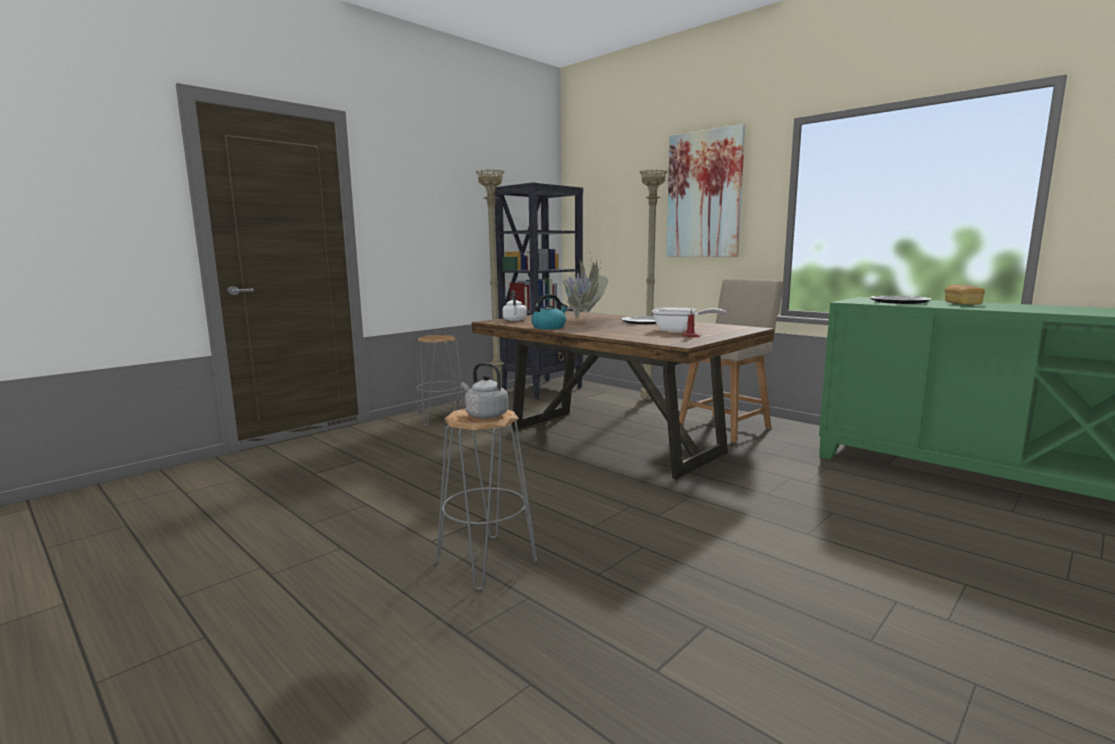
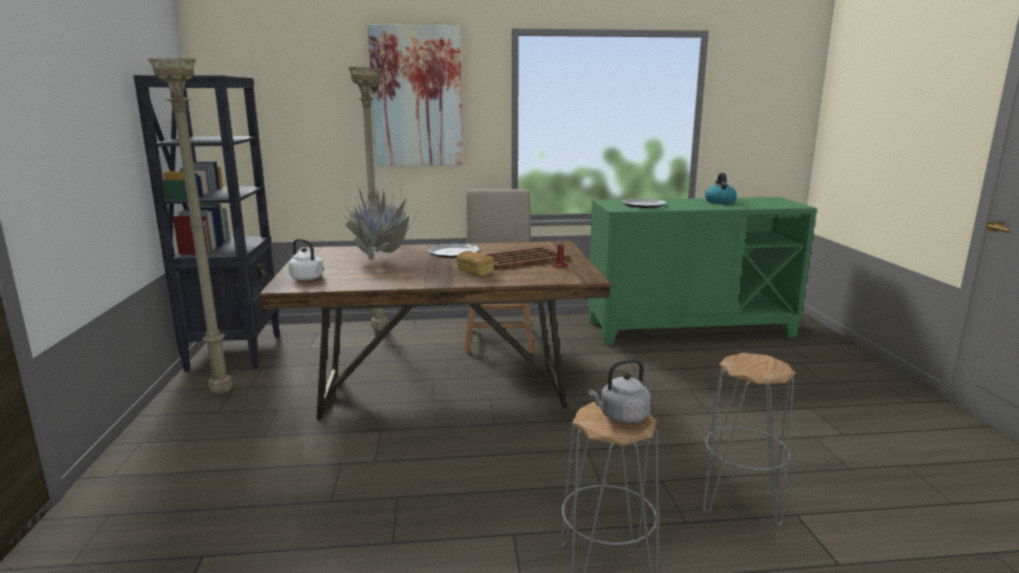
camera: 50 degrees left, 5 degrees up
grey stool [417,335,464,426] -> grey stool moved to [703,353,795,526]
kettle [531,294,568,329] -> kettle moved to [705,173,737,204]
frying pan [652,307,726,332] -> brown tray [484,246,569,270]
bread [945,284,985,305] -> bread moved to [456,251,495,276]

